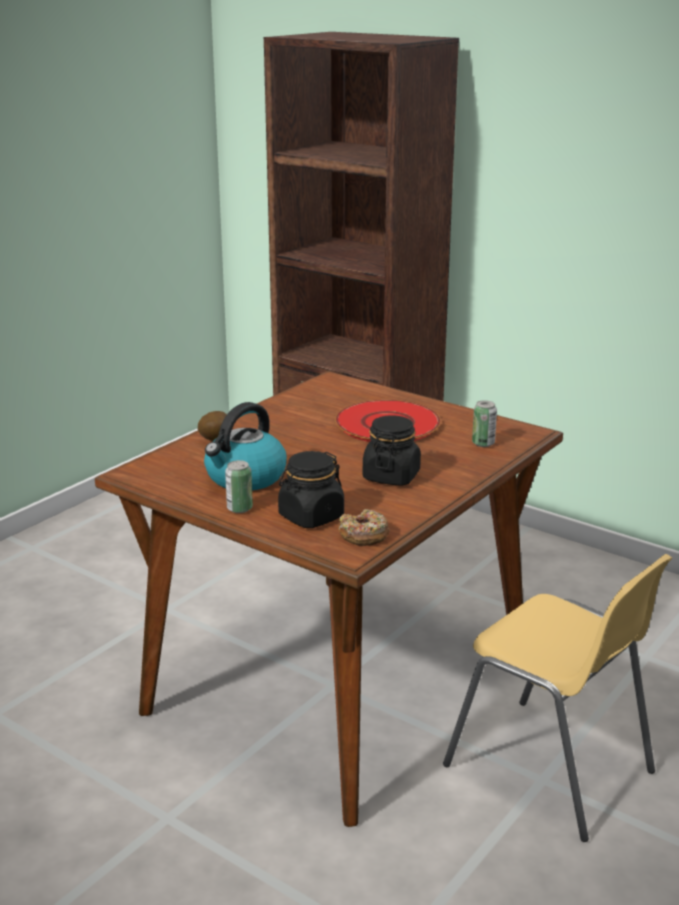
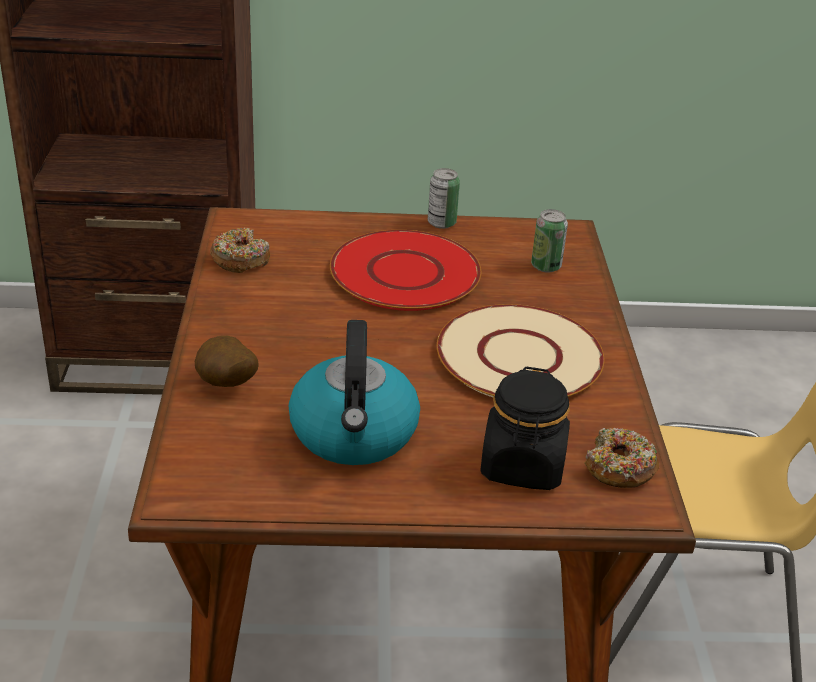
camera: 40 degrees left, 10 degrees up
can [225,460,253,513] -> can moved to [428,168,460,229]
black jar [362,415,421,486] -> beige plate [437,304,604,397]
none -> donut [210,227,270,273]

